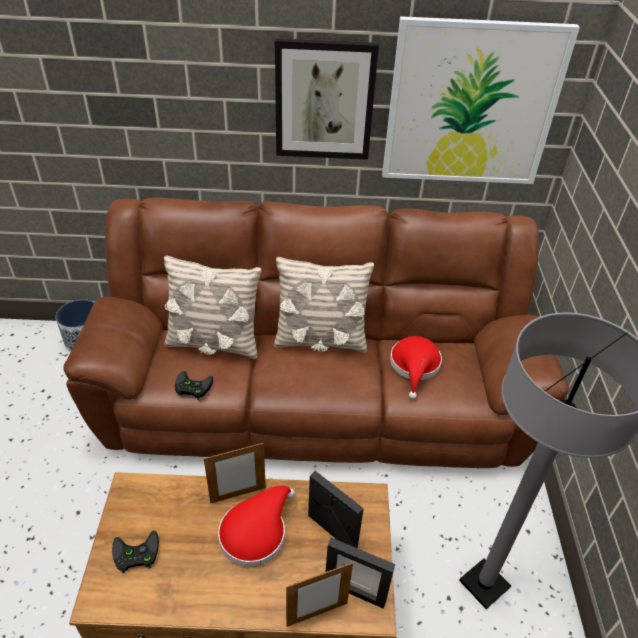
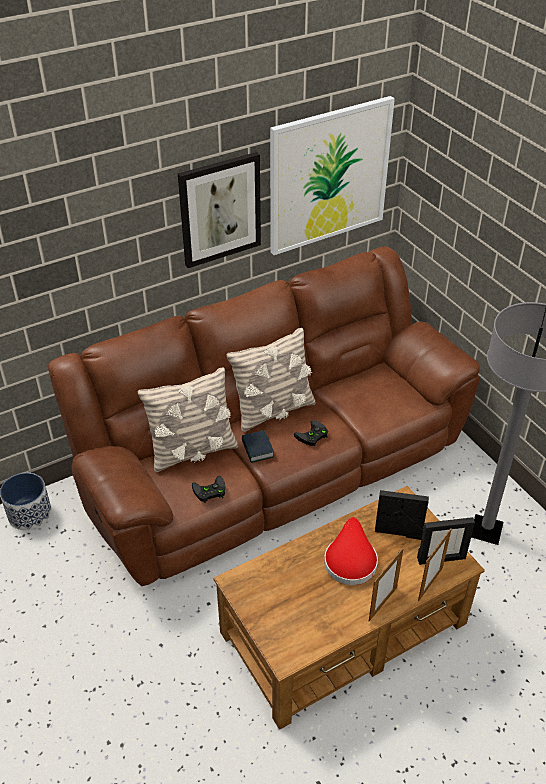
camera: 30 degrees left, 0 degrees up
black game controller [112,530,159,573] -> black game controller moved to [294,420,328,446]
picture frame [204,443,266,504] -> picture frame moved to [369,548,404,621]
red hat [390,336,442,399] -> none
none -> book [241,430,274,463]

